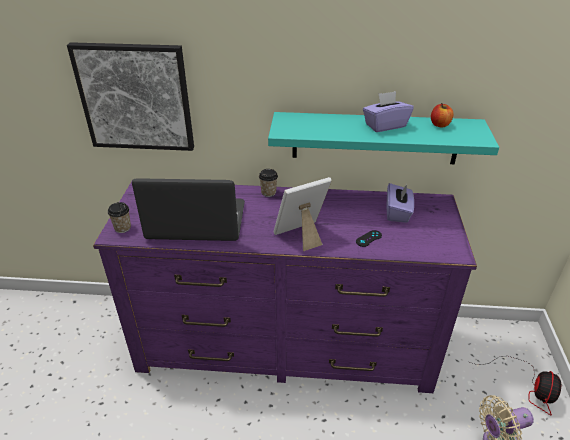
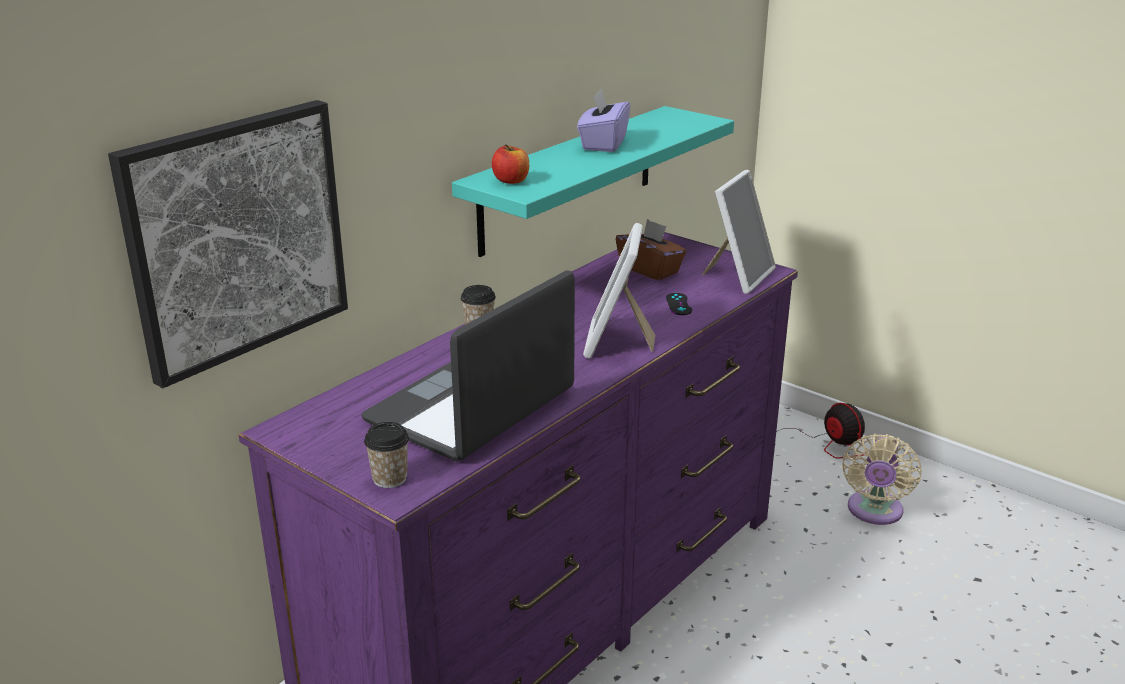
camera: 55 degrees left, 10 degrees down
purple tissue box [387,183,414,223] -> brown tissue box [616,219,687,281]
apple [431,103,454,128] -> apple moved to [492,144,529,184]
none -> picture frame [702,170,776,294]

